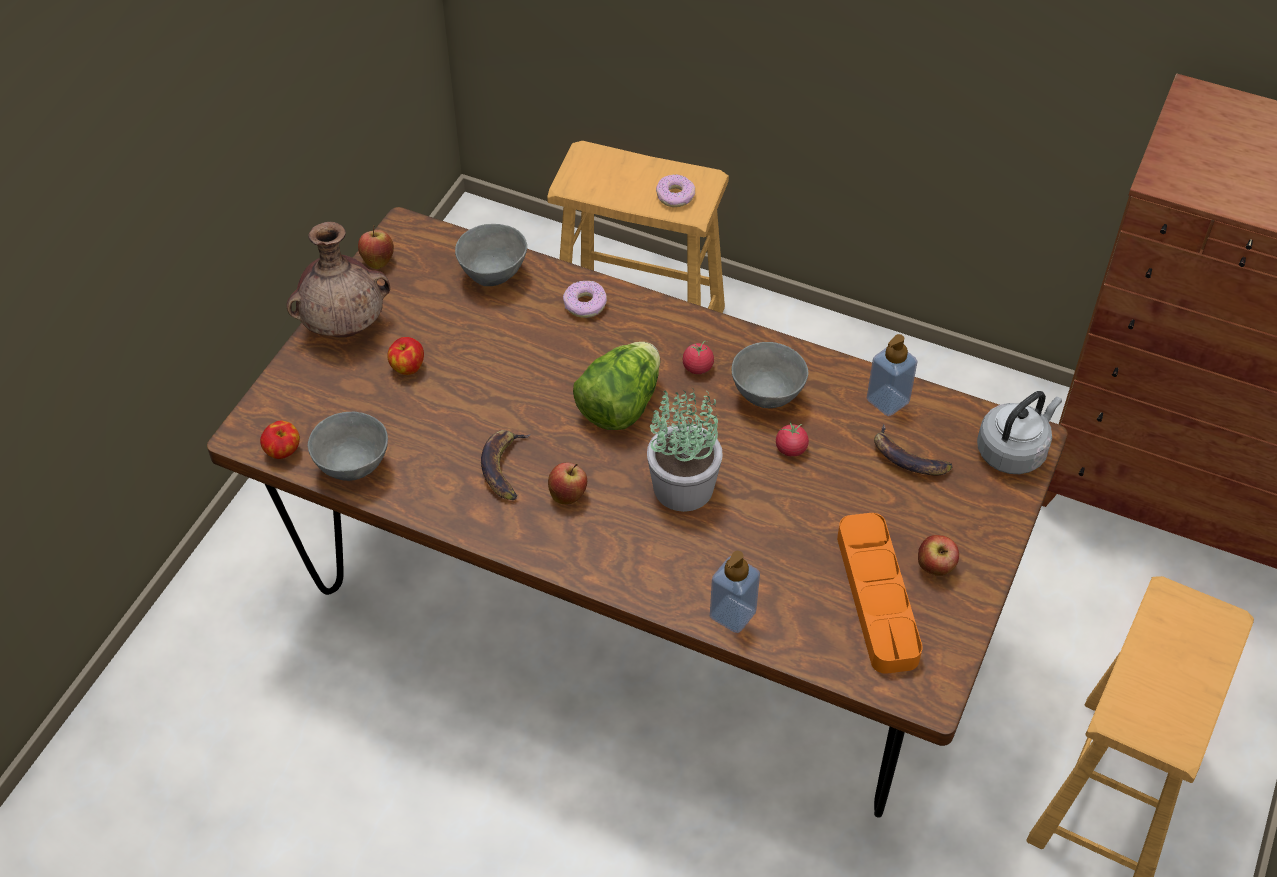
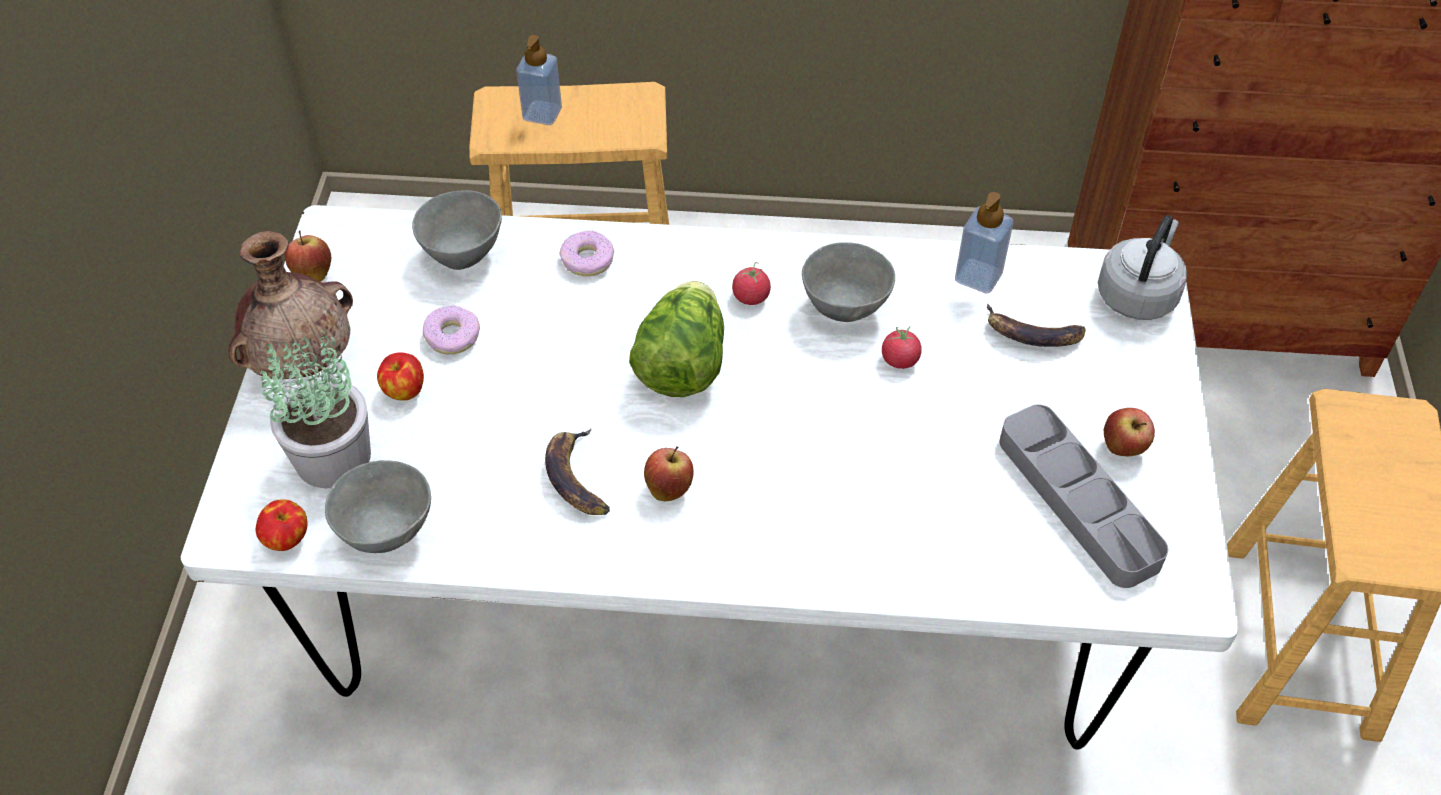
camera: 20 degrees left, 0 degrees up
brown dining table [207,207,1068,818] -> white dining table [181,205,1239,750]
potted plant [647,388,722,512] -> potted plant moved to [260,331,371,488]
donut [656,174,695,207] -> donut moved to [423,306,480,355]
soap dispenser [710,551,760,633] -> soap dispenser moved to [516,35,562,125]
orange tray [837,513,923,674] -> grey tray [1000,405,1168,588]

